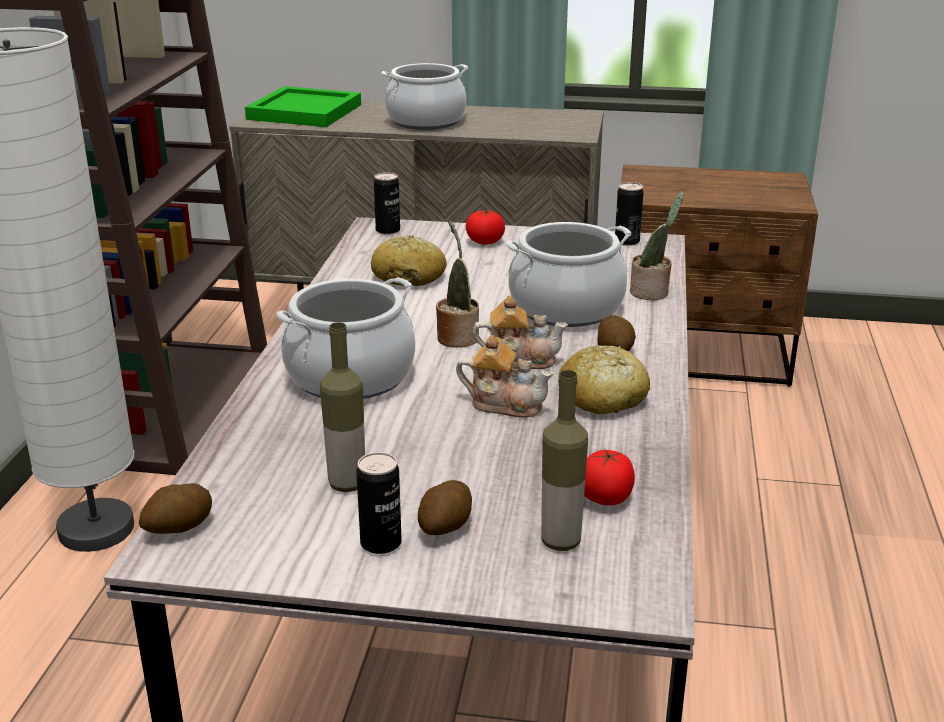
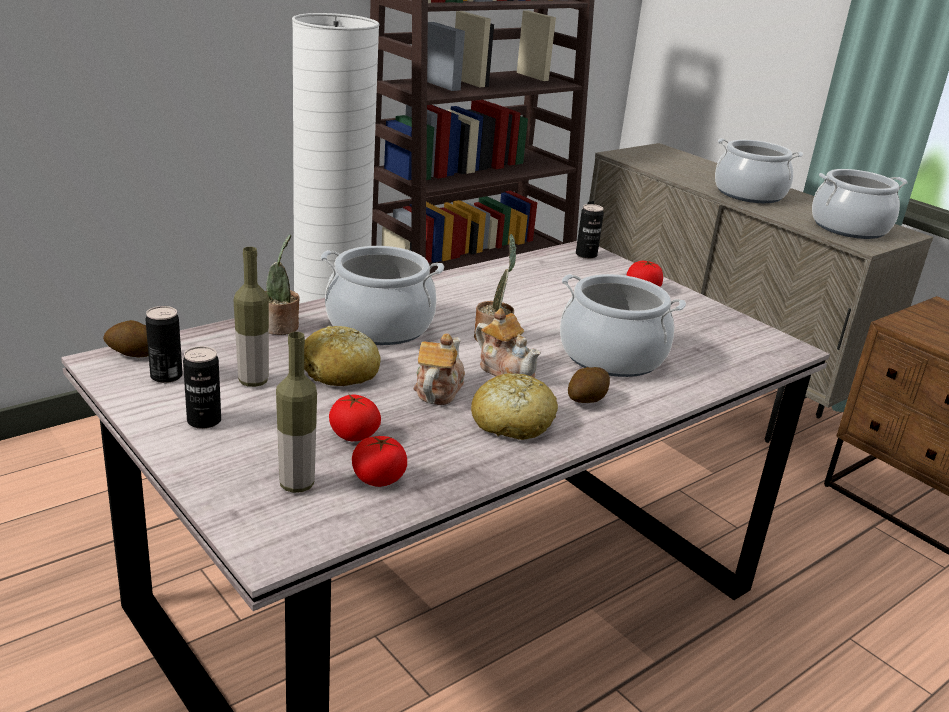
camera: 40 degrees right, 0 degrees up
green tray [245,86,361,127] -> none
bread [371,235,446,286] -> bread moved to [304,326,381,386]
potato [418,480,472,535] -> none
teapot [456,335,554,418] -> teapot turned 135 degrees counterclockwise [413,334,465,405]
can [615,182,644,246] -> can moved to [145,306,183,383]
potted plant [630,191,684,300] -> potted plant moved to [265,235,300,335]
none -> tomato [329,394,381,441]
none -> cooking pot [812,169,908,239]

